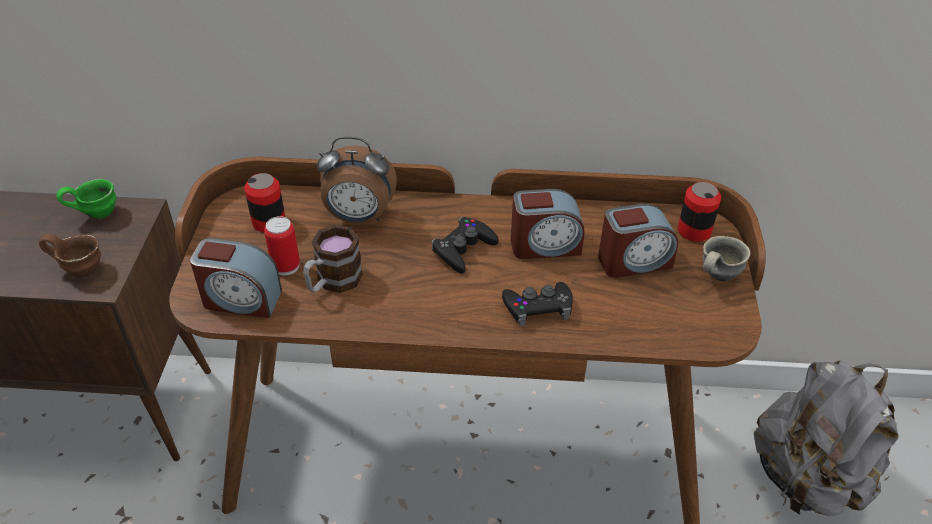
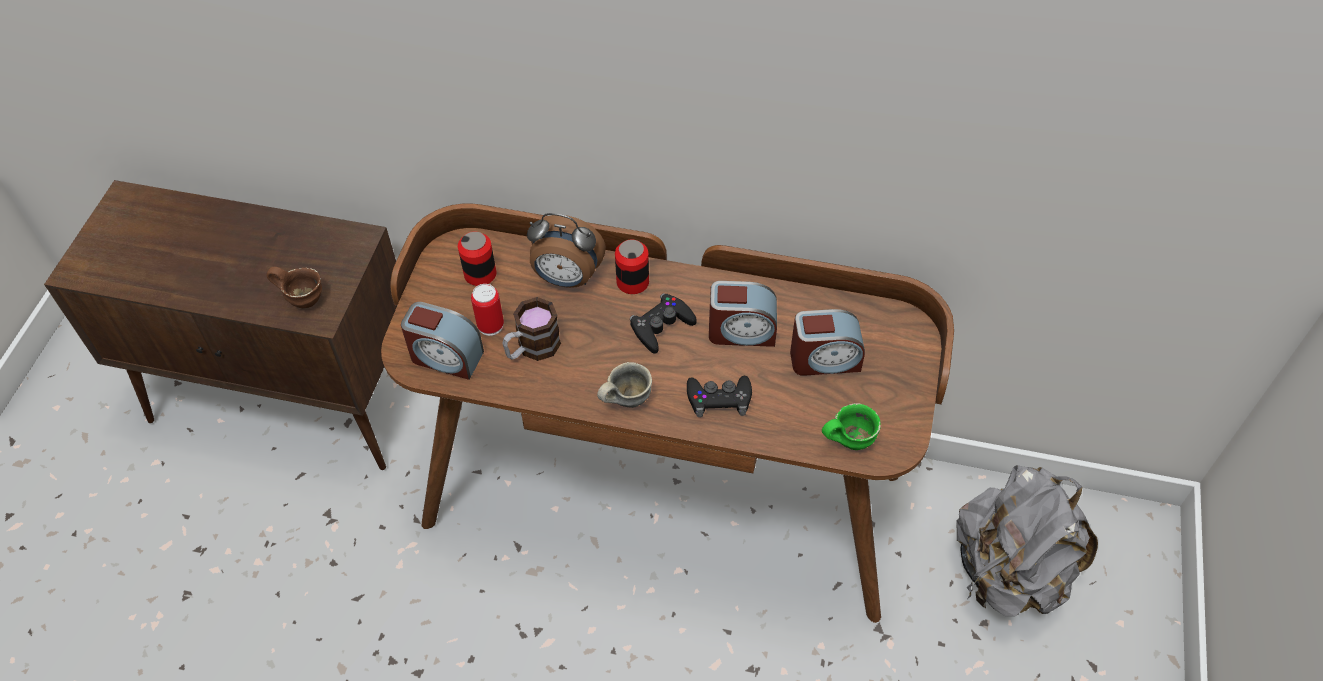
camera: 10 degrees right, 10 degrees up
green mug [56,179,116,219] -> green mug moved to [822,403,881,450]
can [678,182,721,242] -> can moved to [615,239,649,294]
grey mug [703,236,751,281] -> grey mug moved to [597,362,652,408]

